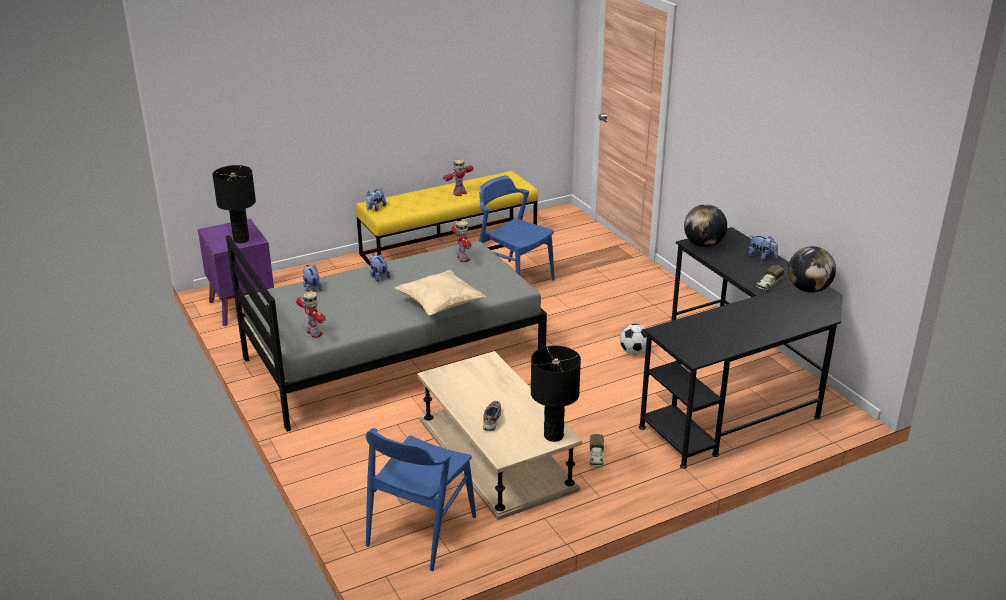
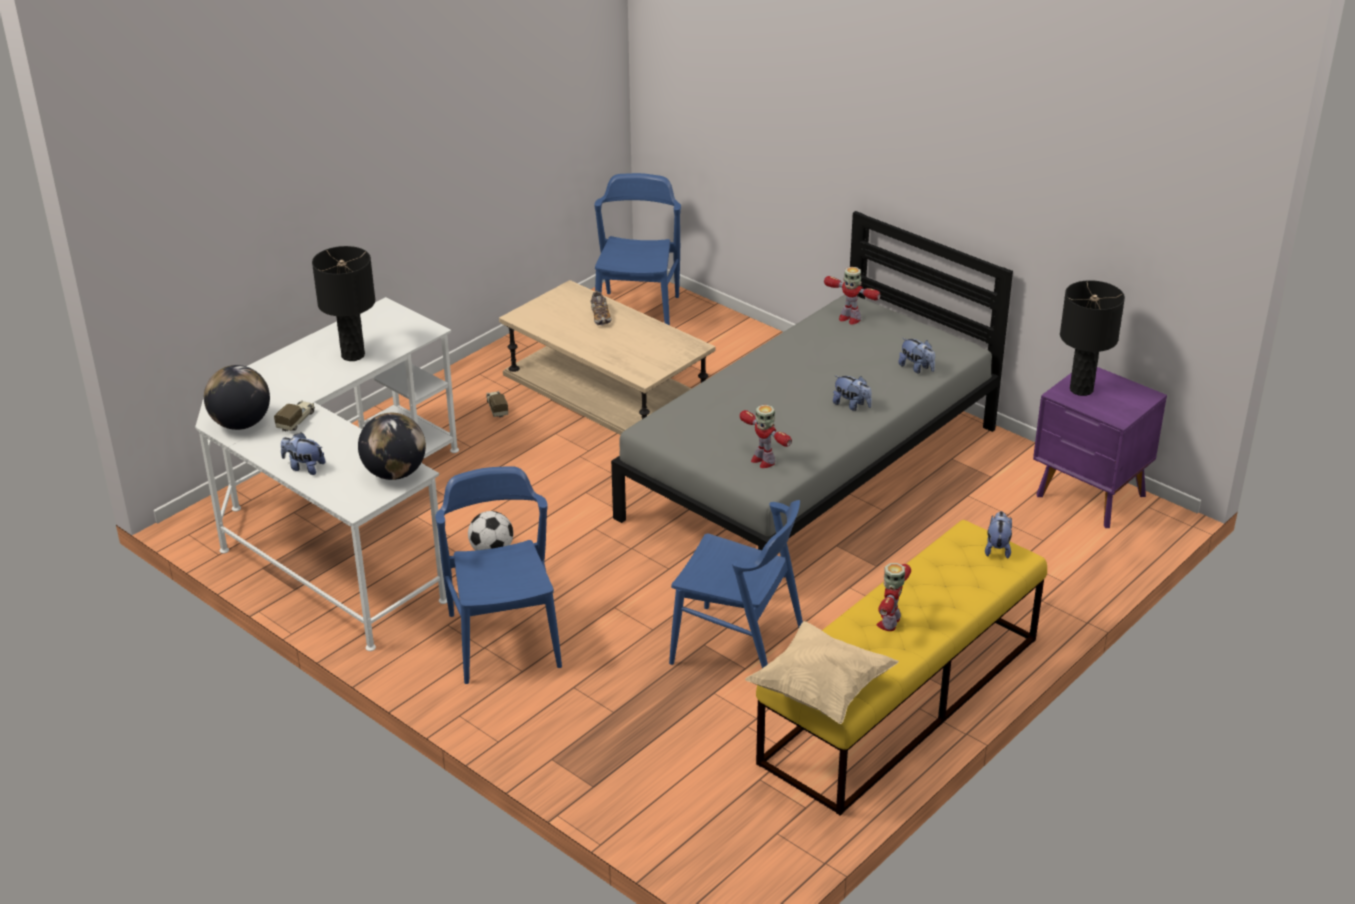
camera: 160 degrees right, 5 degrees up
beige pillow [395,270,486,315] -> beige pillow moved to [745,621,899,724]
black table lamp [531,346,581,442] -> black table lamp moved to [312,246,375,361]
black desk [639,227,843,469] -> white desk [195,297,459,651]
none -> blue chair [435,466,562,684]

